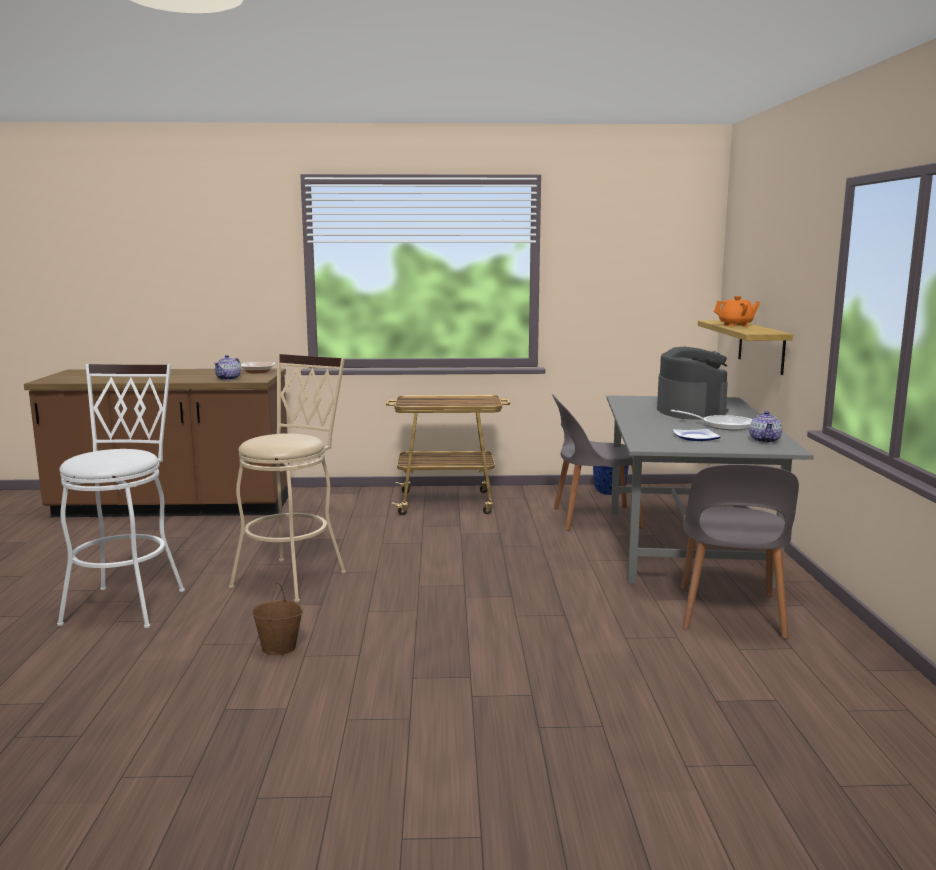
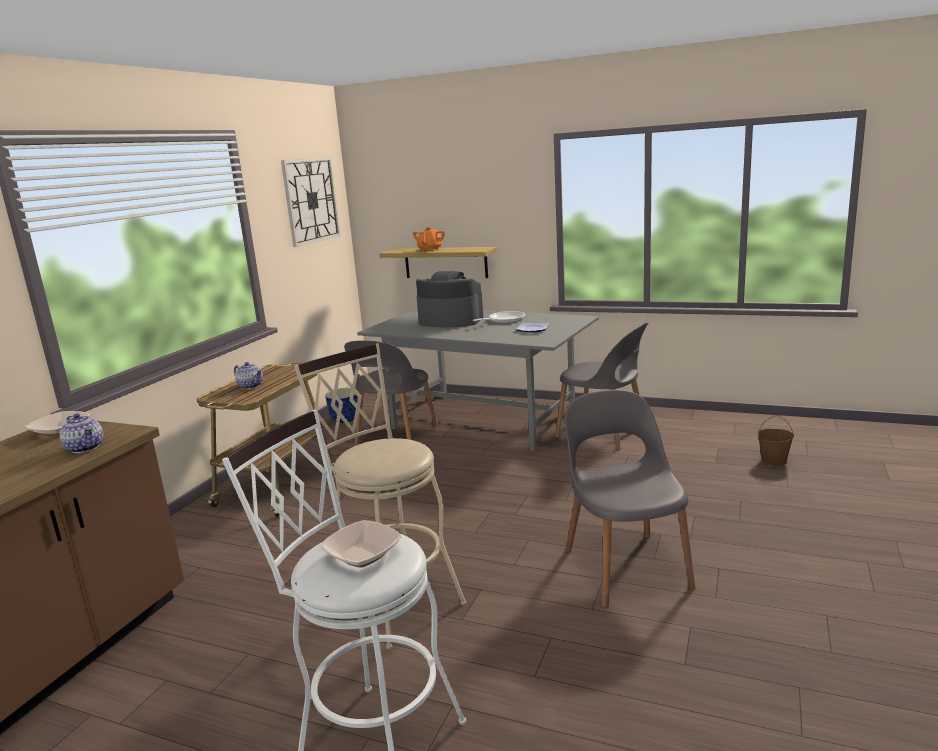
camera: 65 degrees left, 5 degrees up
brown bucket [252,583,303,655] -> brown bucket moved to [758,415,794,466]
teapot [749,411,782,443] -> teapot moved to [234,362,263,389]
none -> wall clock [281,157,341,247]
none -> bowl [320,520,402,567]
none -> grey chair [565,390,695,608]

